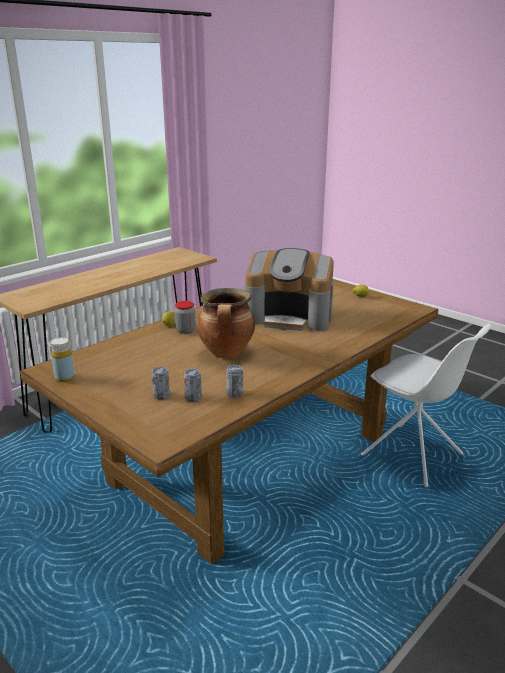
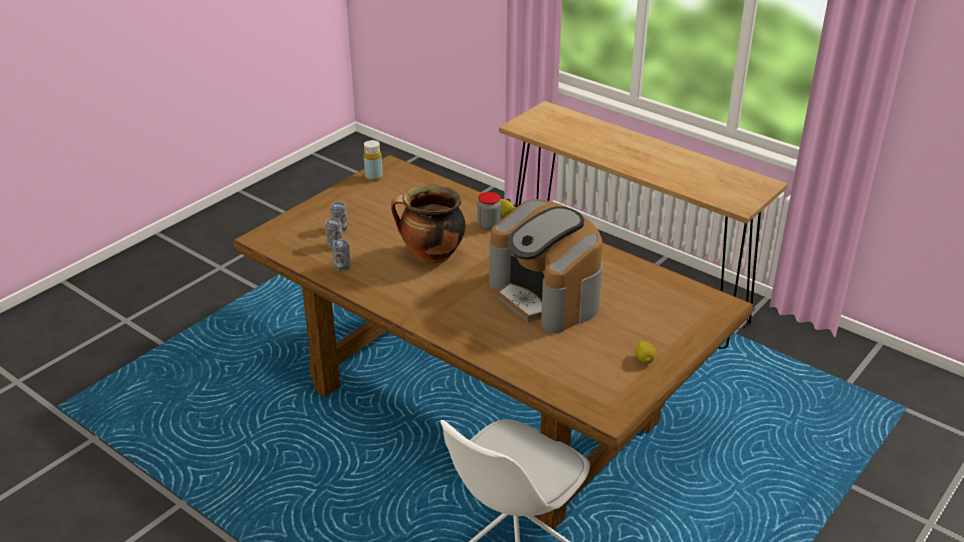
camera: 85 degrees right, 10 degrees up
coffee machine [244,248,334,331] -> coffee machine turned 45 degrees counterclockwise [489,199,603,333]

